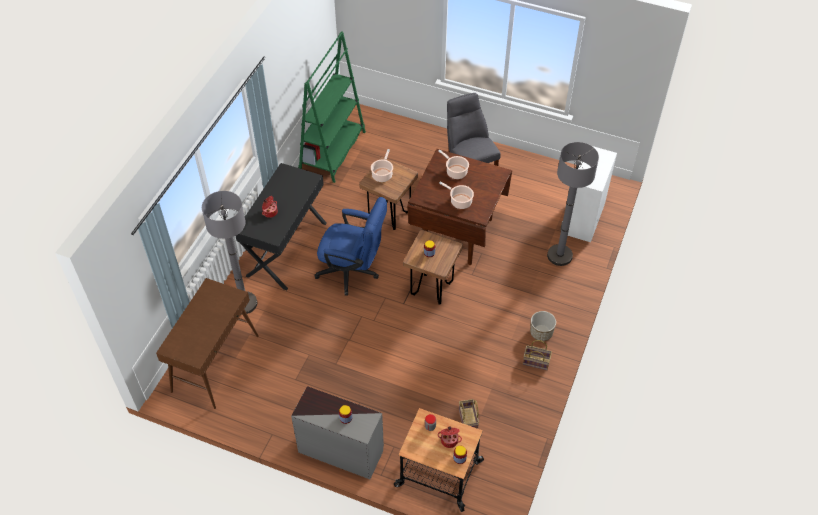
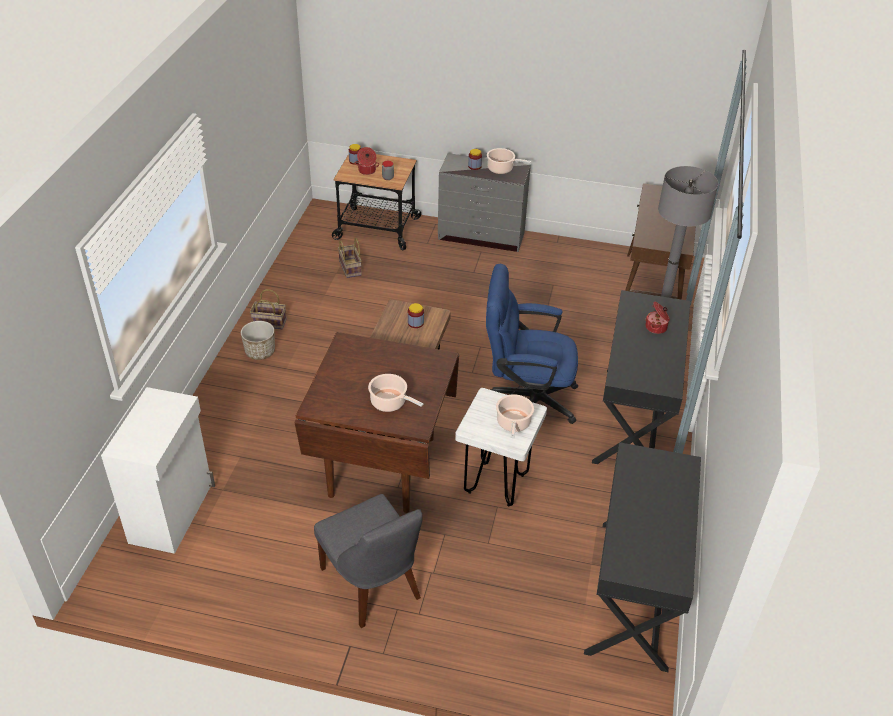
camera: 170 degrees right, 10 degrees down
green bookcase [298,32,366,183] -> black desk [584,442,701,672]
brown stool [359,157,418,230] -> white stool [455,388,547,506]
cooking pot [439,182,474,209] -> cooking pot moved to [487,148,531,174]
grey floor lamp [547,142,599,266] -> none

